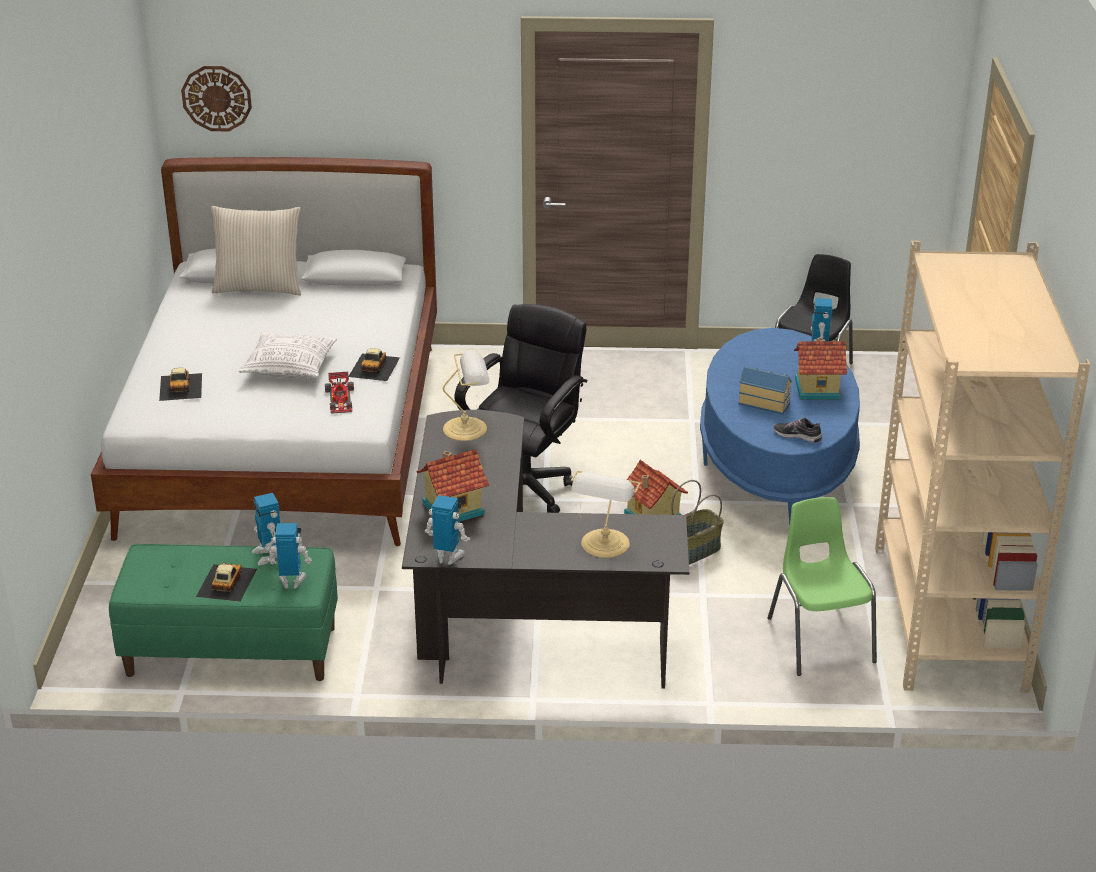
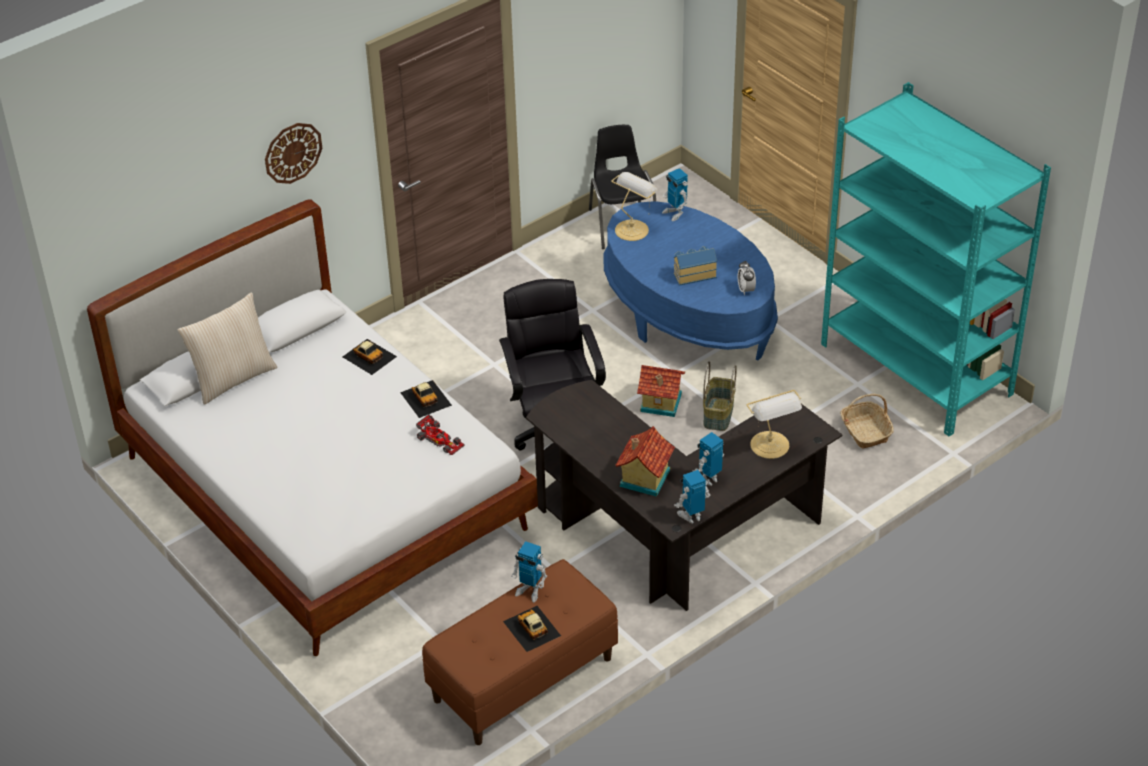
camera: 40 degrees left, 10 degrees up
green bench [109,544,338,681] -> brown bench [422,559,618,745]
toy car [159,368,202,401] -> toy car moved to [343,339,397,375]
wall clock [181,66,252,131] -> wall clock moved to [265,123,322,184]
pillow [238,332,337,379] -> none
toy robot [267,523,312,589] -> toy robot moved to [693,432,724,486]
table lamp [443,350,490,441] -> table lamp moved to [611,172,658,241]
green chair [768,497,877,676] -> basket [840,393,893,449]
shoe [773,418,822,442] -> alarm clock [738,261,756,295]
toy house [794,337,847,400] -> none
beige bookcase [875,241,1090,693] -> turquoise bookcase [821,82,1051,436]

